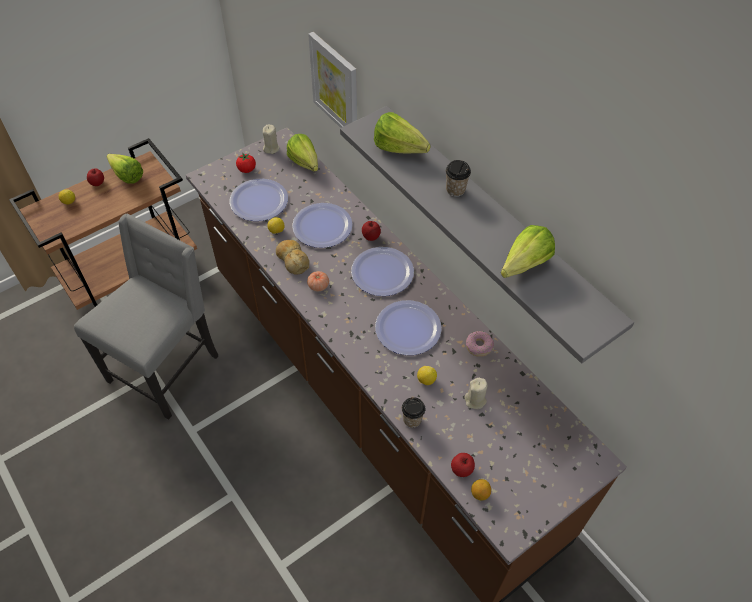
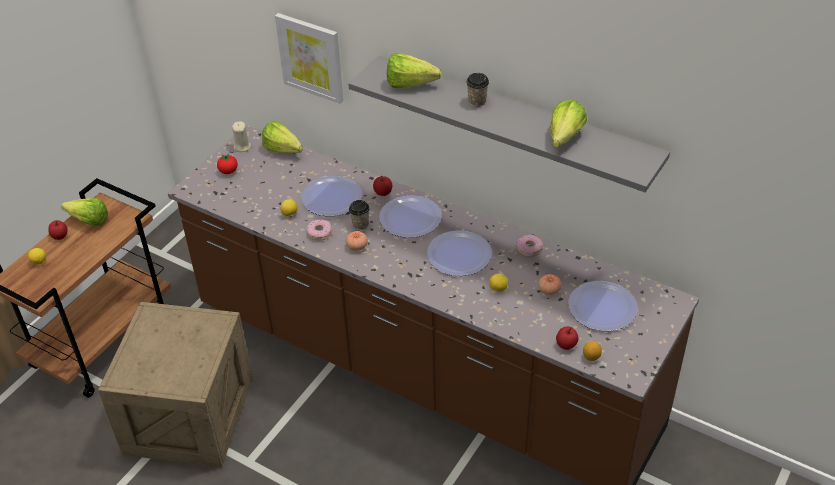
camera: 20 degrees left, 10 degrees down
grey chair [74,214,218,420] -> crate [98,302,253,468]
plate [229,179,288,221] -> plate moved to [568,281,638,331]
bread [276,240,309,275] -> donut [306,219,332,240]
cup [402,397,425,428] -> cup moved to [349,200,370,230]
beige candle [465,378,487,409] -> tomato [538,274,562,295]

